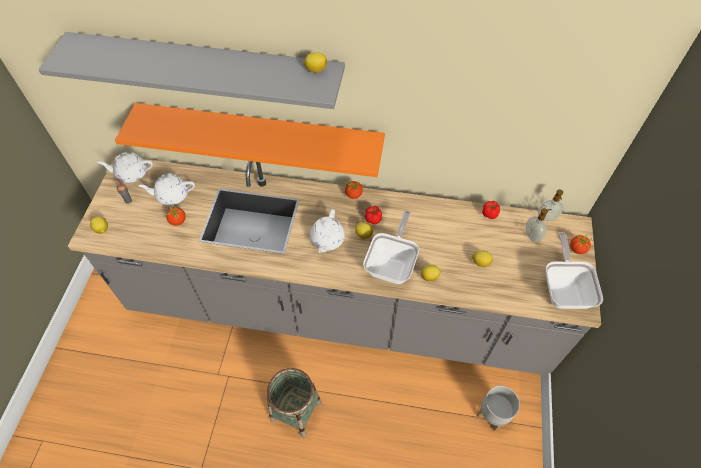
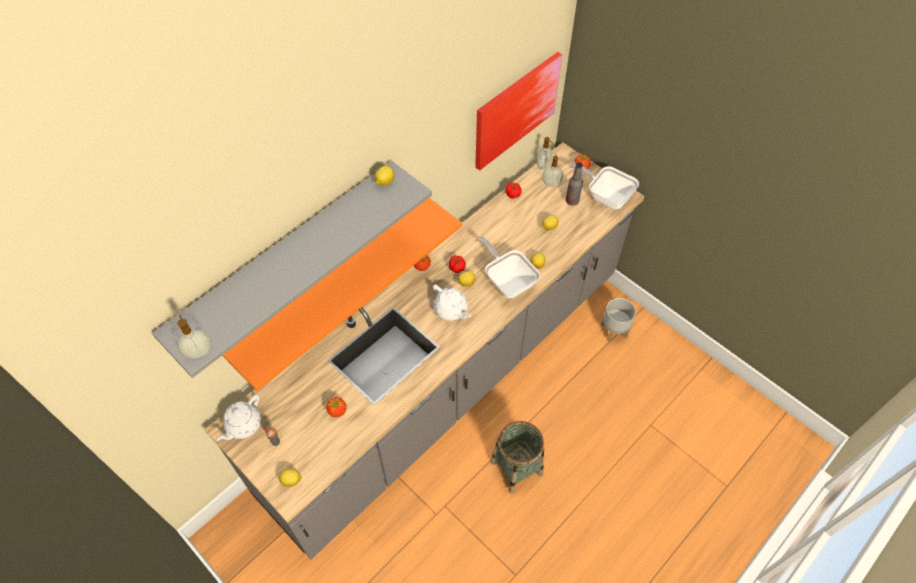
camera: 55 degrees left, 0 degrees up
white teapot [138,173,195,205] -> none
none -> soap dispenser [177,315,212,359]
none -> picture [475,52,562,170]
none -> bottle [566,162,583,205]

